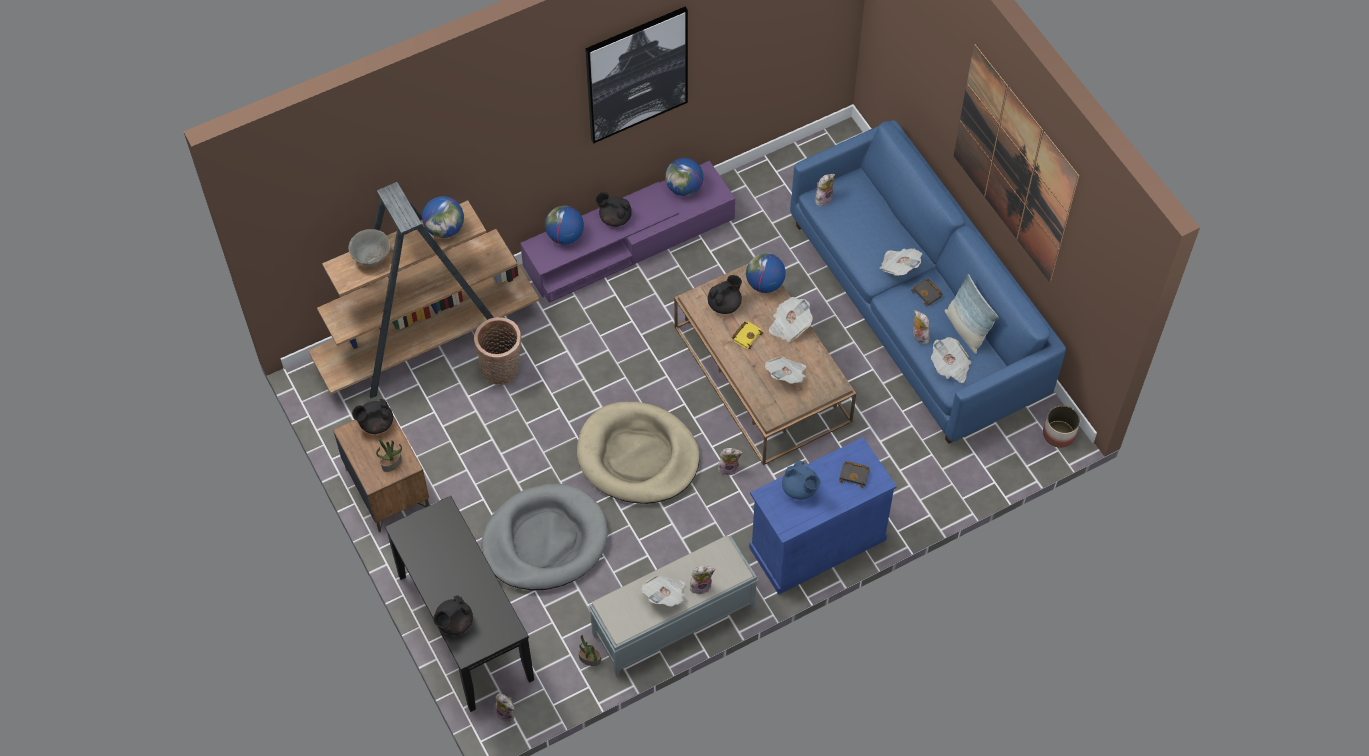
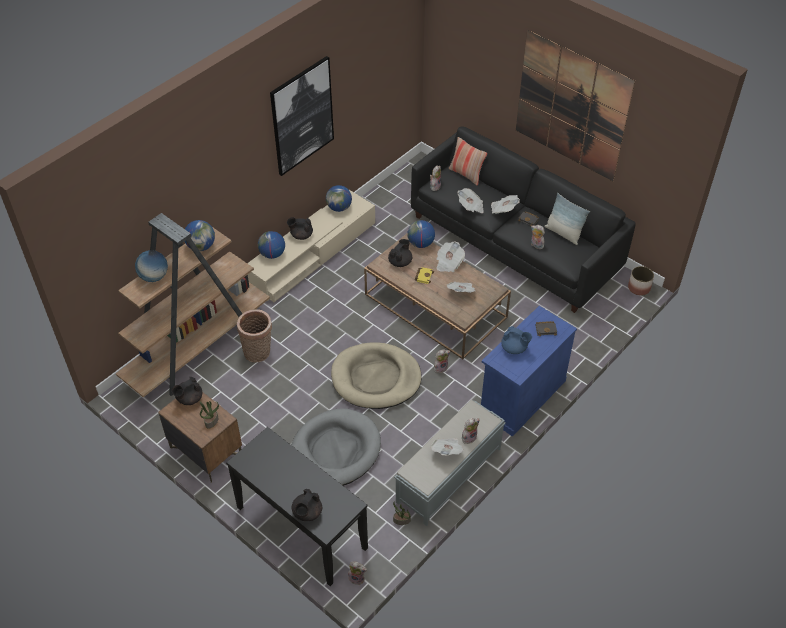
camera: 20 degrees left, 10 degrees down
grey bowl [349,229,390,266] -> globe [135,250,168,282]
purple tv stand [520,161,735,303] -> beige tv stand [247,189,375,302]
blue sofa [790,120,1066,444] -> black sofa [411,126,636,313]
newspaper [931,337,971,383] -> newspaper moved to [457,188,484,213]
none -> pillow [449,137,487,186]

